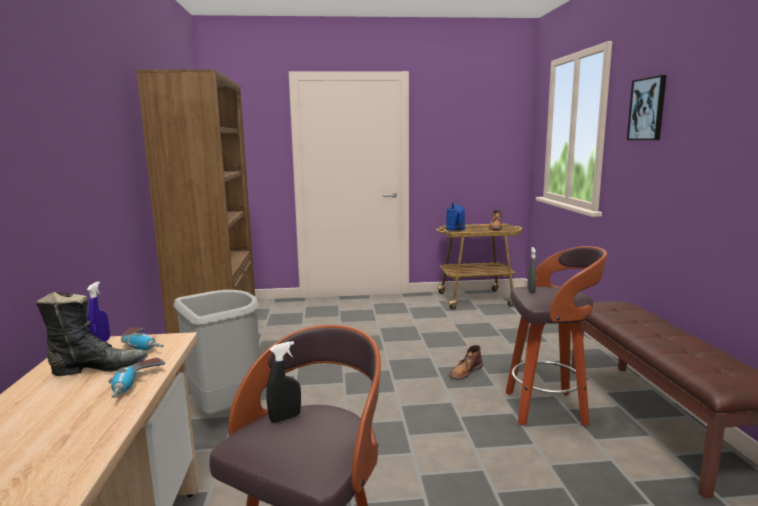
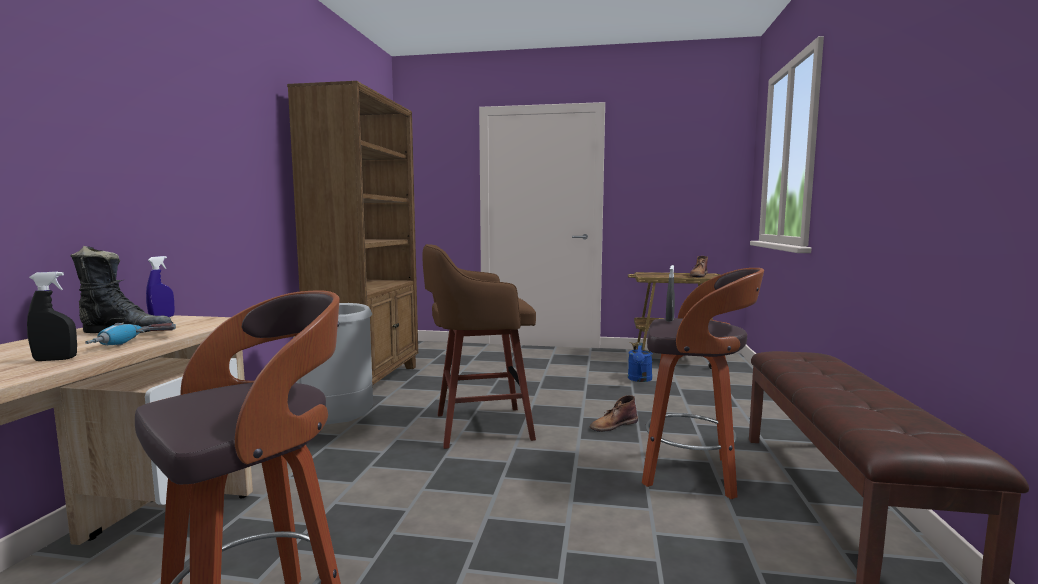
camera: 15 degrees right, 5 degrees down
power drill [121,327,164,350] -> none
black spray bottle [266,341,301,423] -> black spray bottle moved to [27,271,77,361]
blue watering can [446,202,465,231] -> blue watering can moved to [628,343,653,382]
picture [627,75,667,140] -> none
none -> brown stool [422,244,536,449]

